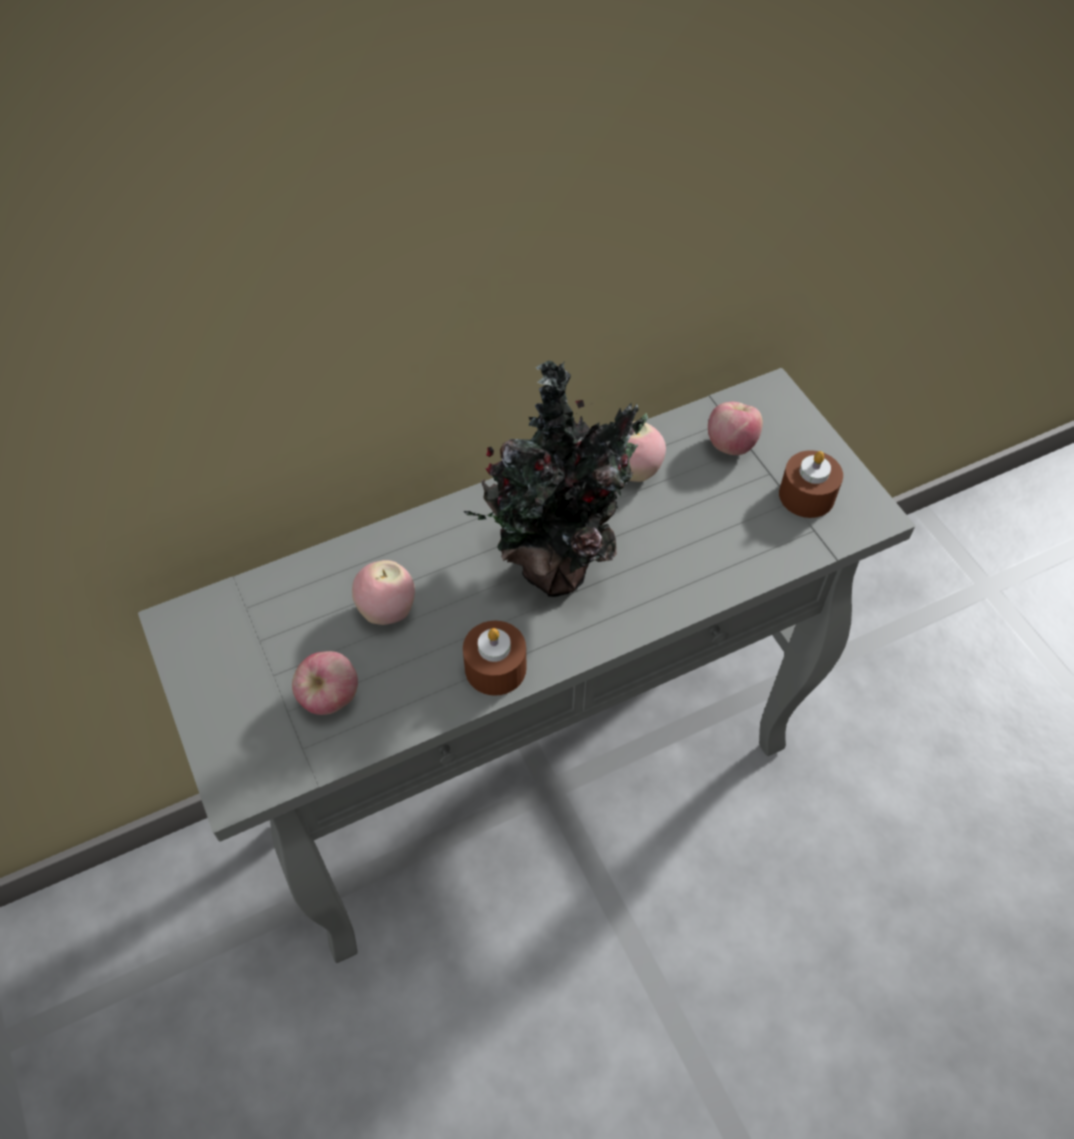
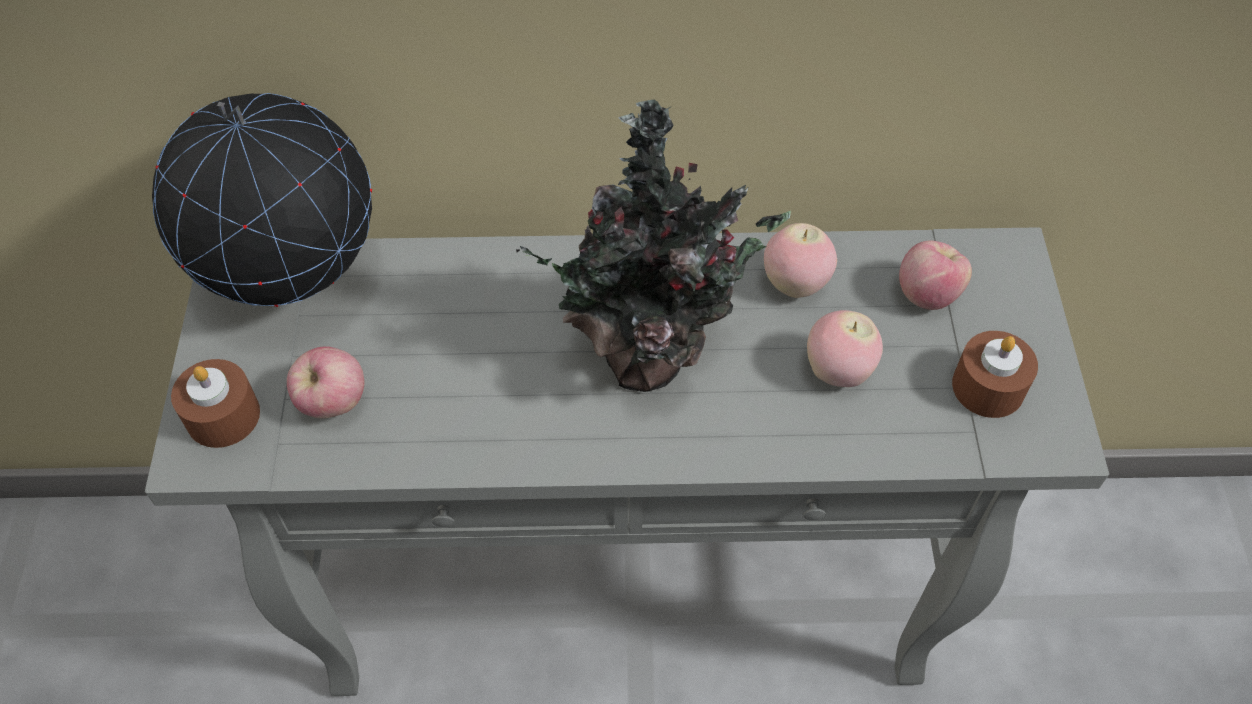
camera: 25 degrees right, 0 degrees up
apple [352,560,415,625] -> apple moved to [807,310,883,387]
brown candle [463,621,527,696] -> brown candle moved to [171,359,260,448]
none -> globe [152,93,372,307]

